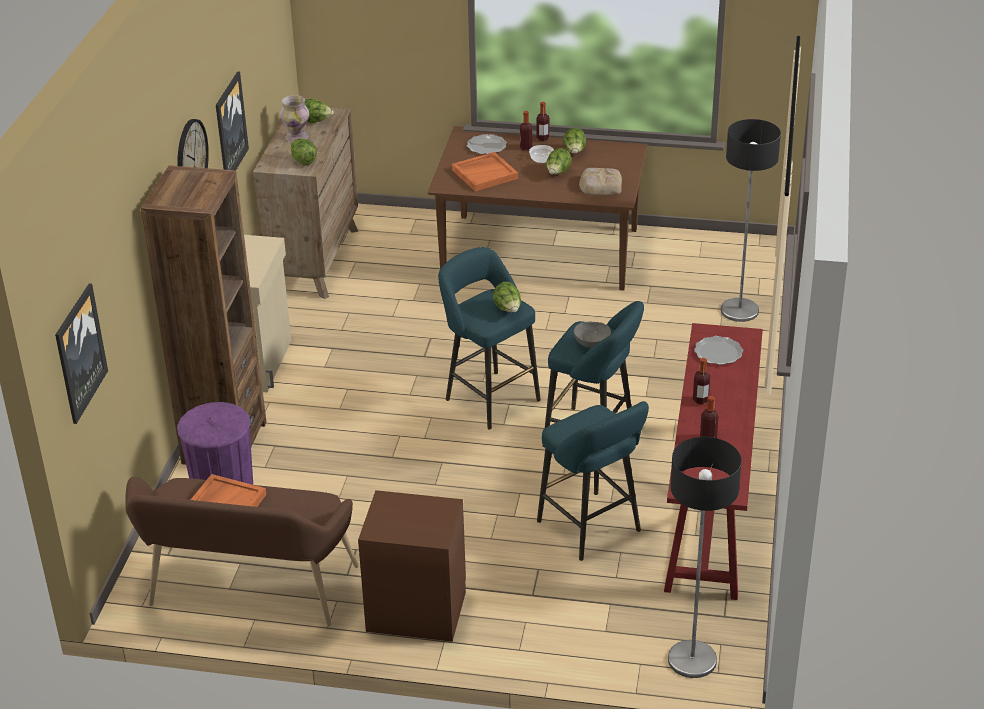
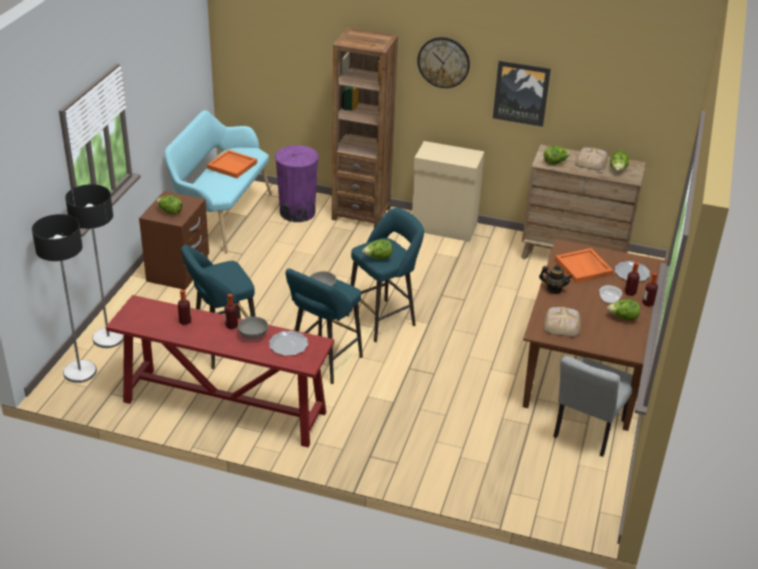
camera: 95 degrees right, 0 degrees up
picture [55,283,108,424] -> none
brown bench [125,477,359,627] -> turquoise bench [164,110,272,254]
vase [280,95,309,142] -> bread [575,147,608,170]
lettuce [546,148,572,174] -> lettuce moved to [156,195,182,215]
floor lamp [721,119,781,322] -> floor lamp moved to [65,184,124,348]
none -> grey bowl [238,317,268,339]
none -> teapot [539,265,573,293]
none -> grey chair [553,356,633,457]

